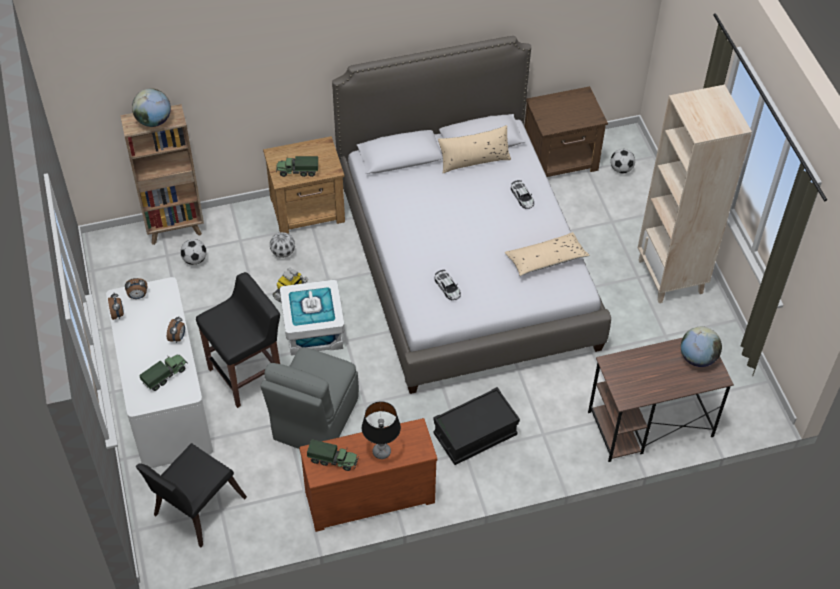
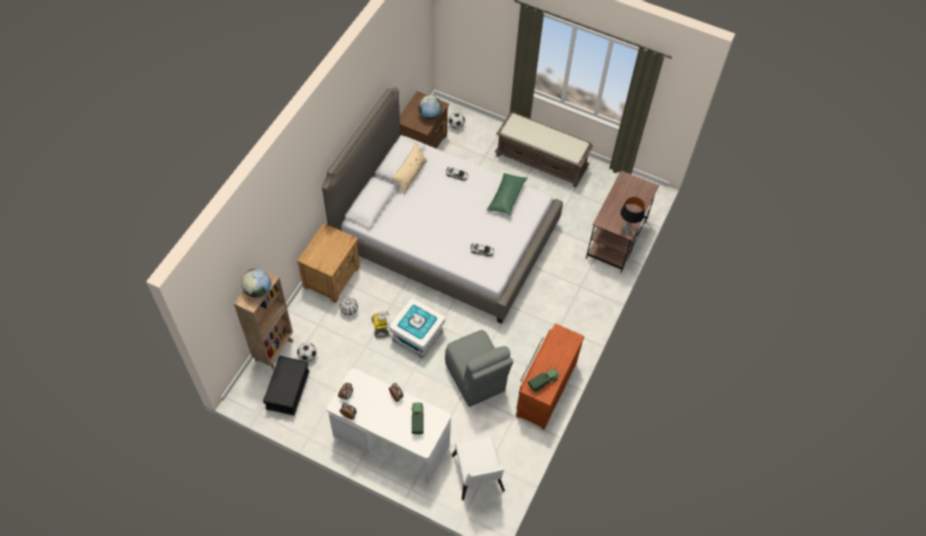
camera: 50 degrees left, 5 degrees up
black chair [135,443,247,547] -> white chair [452,436,505,500]
black stool [196,272,280,408] -> none
toy truck [276,156,318,177] -> none
table lamp [362,401,401,459] -> table lamp moved to [620,197,645,234]
black storage box [433,387,520,465] -> black storage box moved to [263,355,309,415]
beige pillow [504,232,590,276] -> green pillow [487,173,528,215]
beige bookcase [638,85,752,303] -> brown bench [495,112,593,187]
globe [681,327,722,367] -> globe moved to [418,95,442,120]

